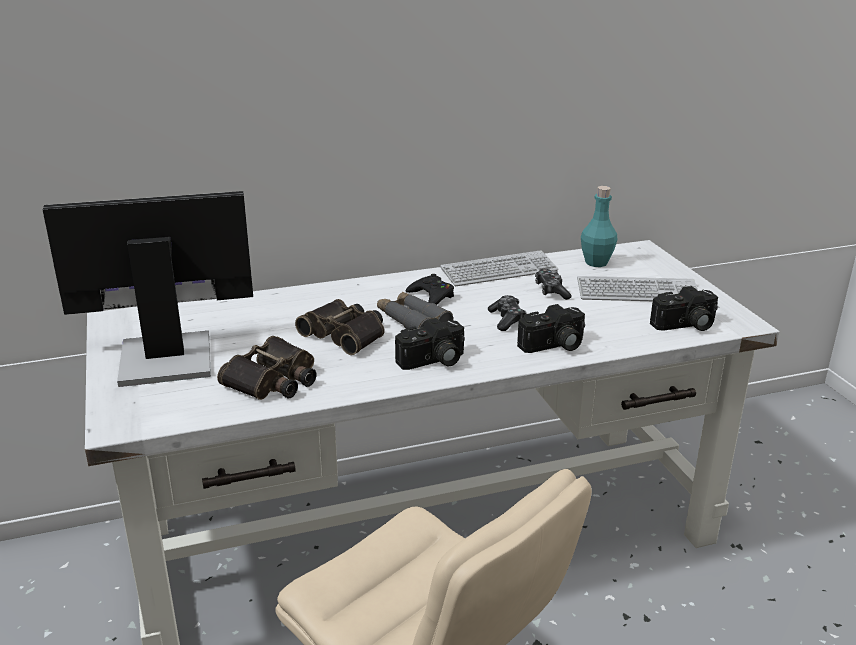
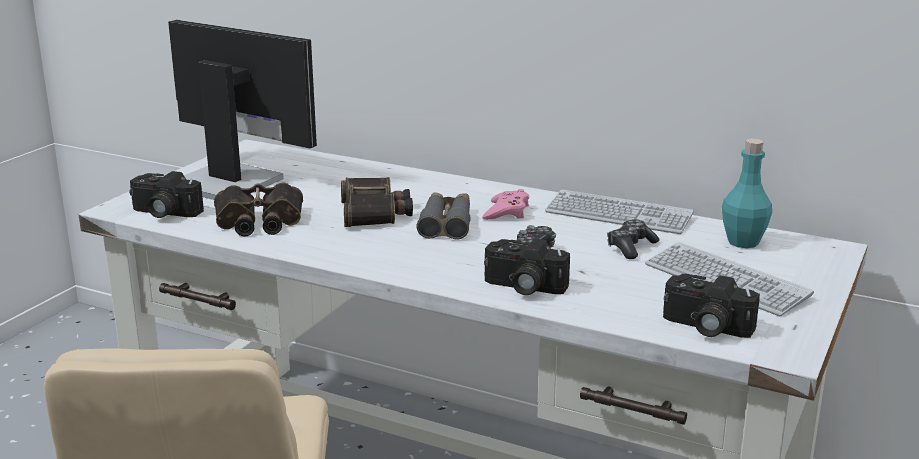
camera: 45 degrees right, 5 degrees down
camera [395,318,465,370] -> camera moved to [129,171,204,218]
black game controller [406,274,454,305] -> pink game controller [482,189,529,220]

